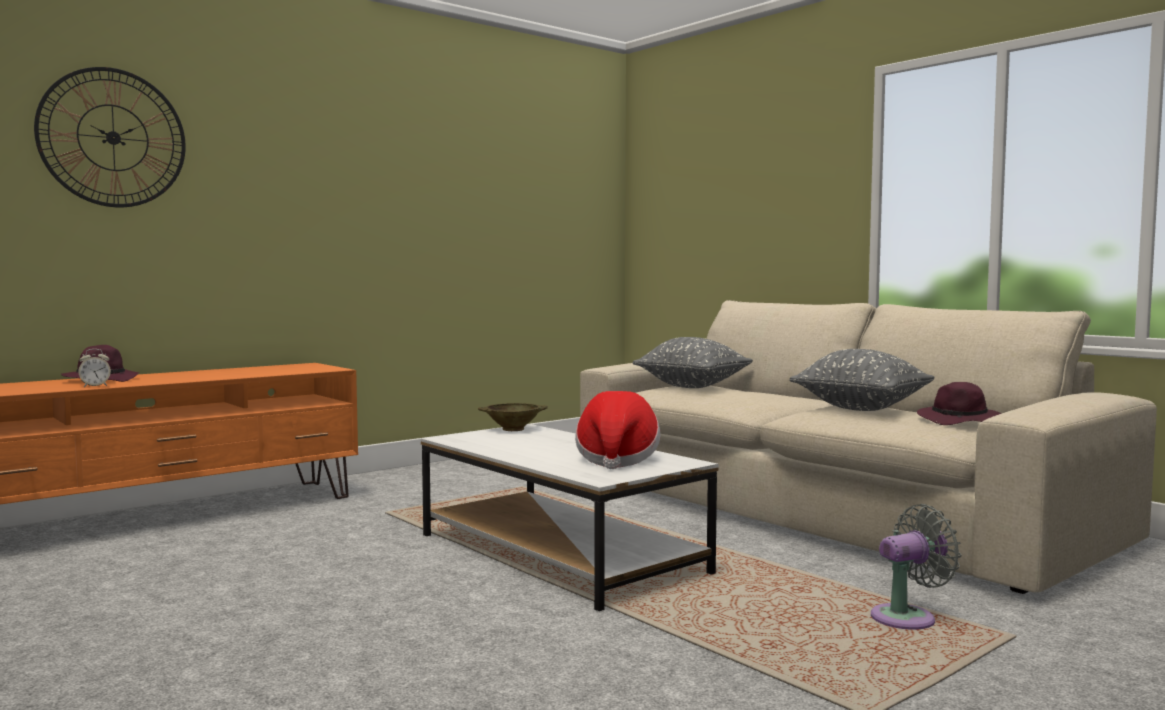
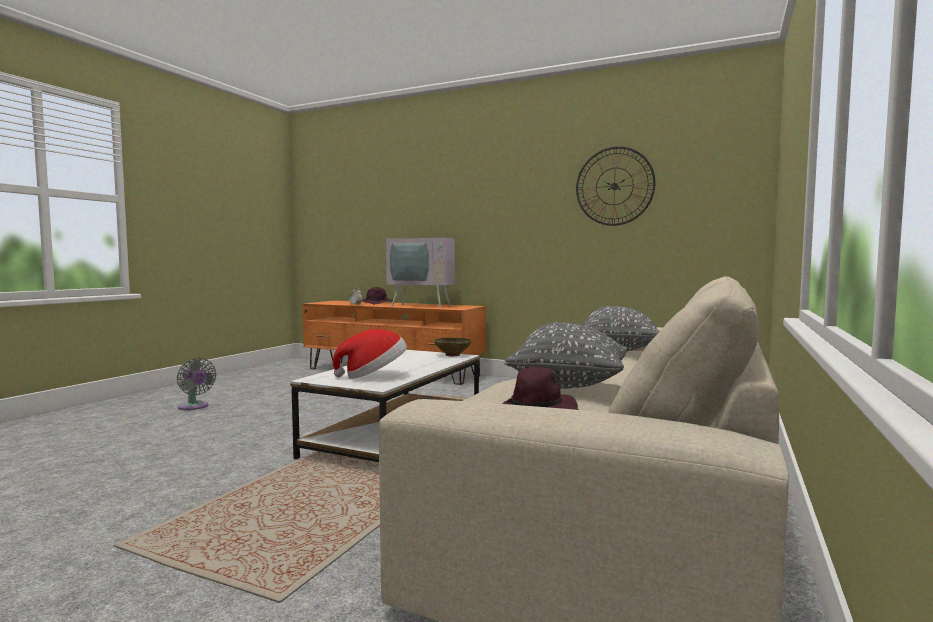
camera: 65 degrees right, 0 degrees up
wall clock [34,67,186,207] -> wall clock moved to [576,146,655,226]
grey fan [871,504,962,630] -> grey fan moved to [177,357,216,410]
none -> television [386,214,455,308]

